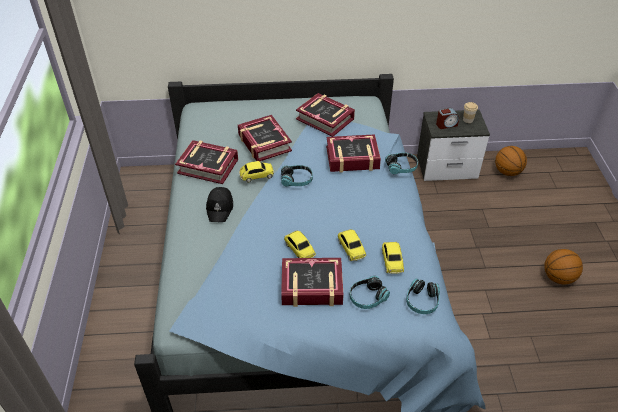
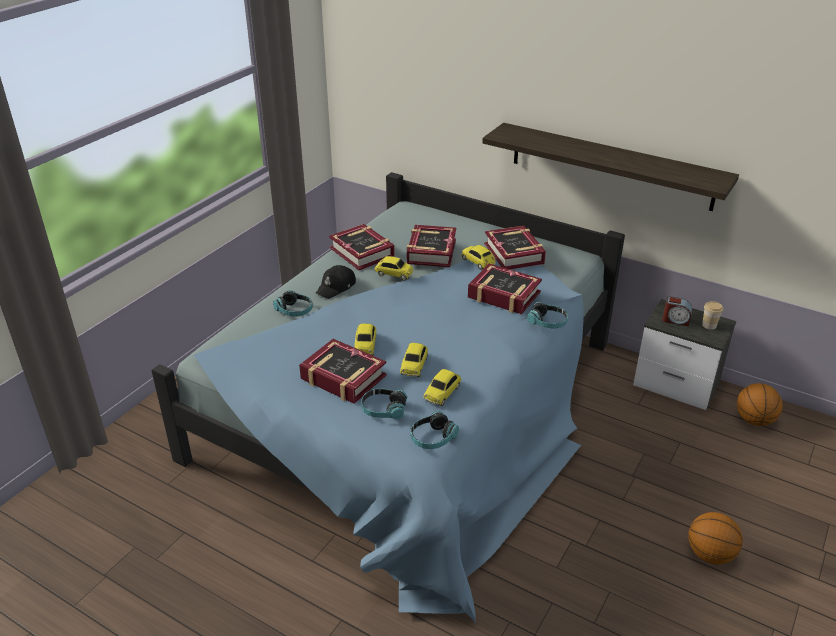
camera: 35 degrees right, 10 degrees down
headphones [281,165,313,187] -> headphones moved to [273,290,313,317]
none -> toy car [462,245,496,270]
none -> shelf [482,123,739,211]

